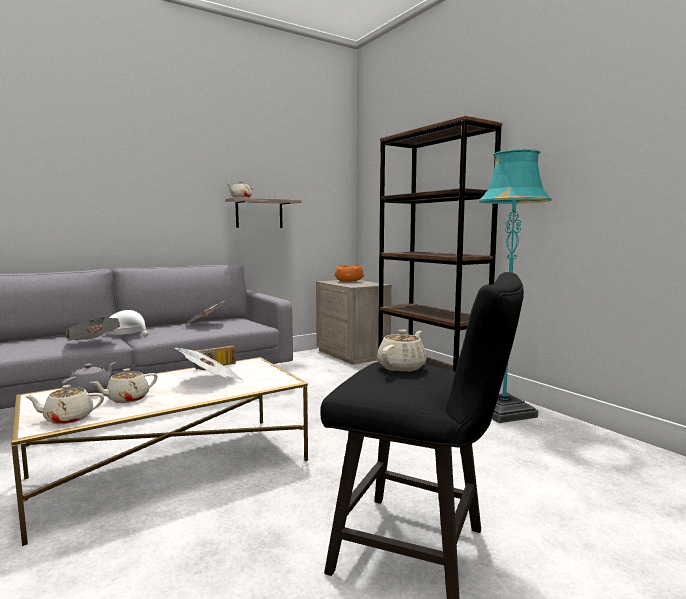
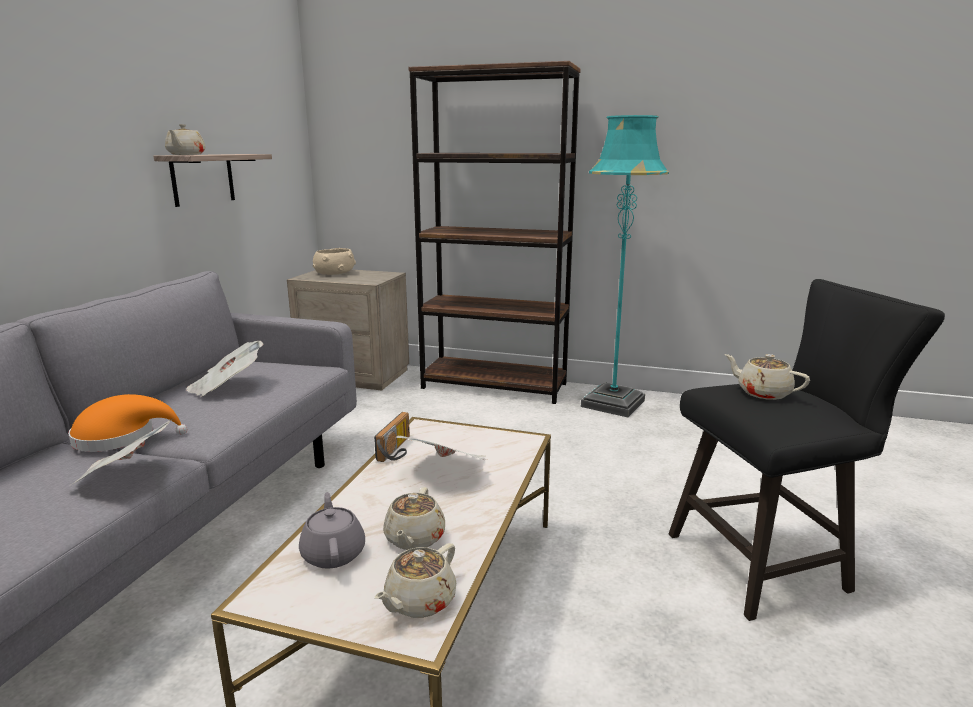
camera: 40 degrees left, 10 degrees up
white hat [104,310,149,337] -> orange hat [68,394,187,452]
orange bowl [334,265,364,282] -> beige bowl [313,248,356,275]
beige teapot [377,330,427,372] -> beige teapot turned 45 degrees counterclockwise [724,354,810,400]

